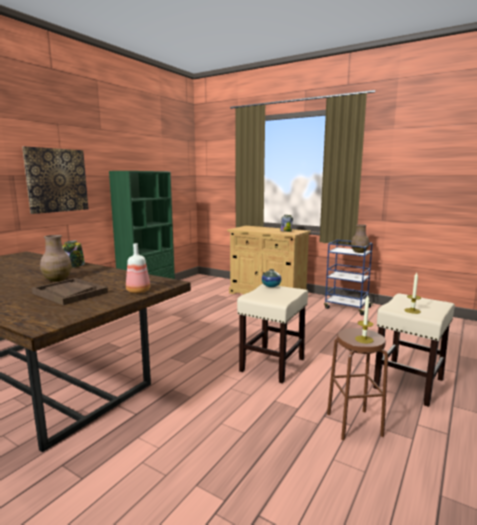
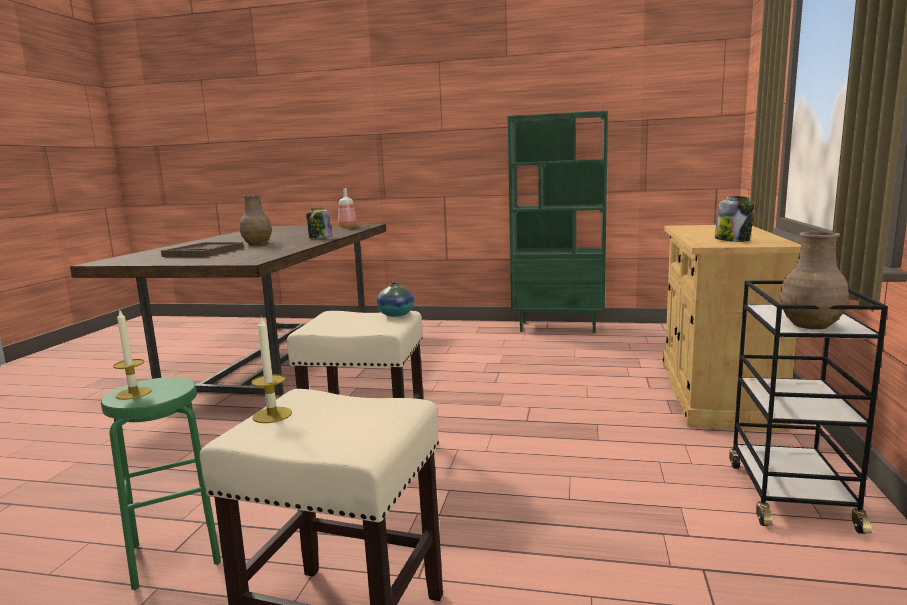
camera: 70 degrees right, 0 degrees up
picture [22,146,88,214] -> none
bottle [126,243,150,294] -> bottle moved to [338,188,357,228]
blue cart [324,240,373,315] -> black cart [729,281,888,534]
brown stool [327,328,388,440] -> green stool [101,377,221,590]

